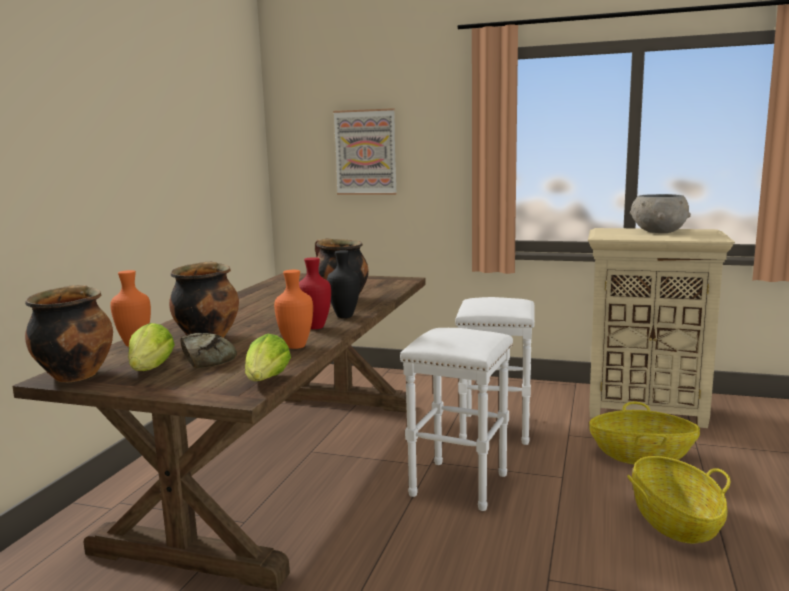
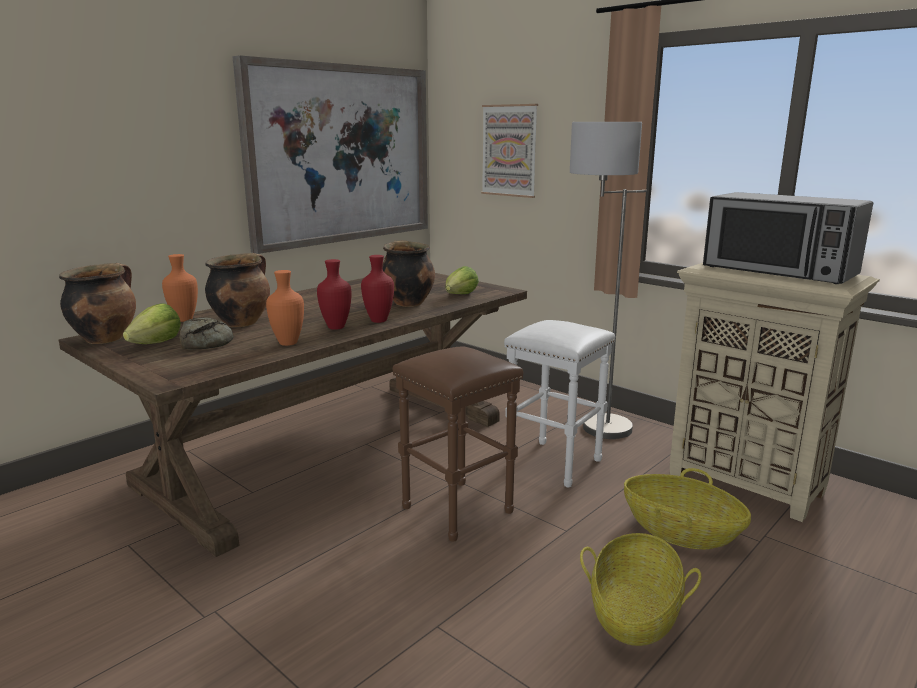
camera: 25 degrees right, 5 degrees up
lettuce [245,334,291,381] -> lettuce moved to [445,266,479,294]
black vase [327,250,360,318] -> red vase [361,255,394,323]
white stool [400,328,513,511] -> brown stool [393,347,523,542]
grey bowl [630,194,691,233] -> microwave [703,192,873,284]
none -> picture [232,55,428,254]
none -> grey floor lamp [570,122,647,439]

